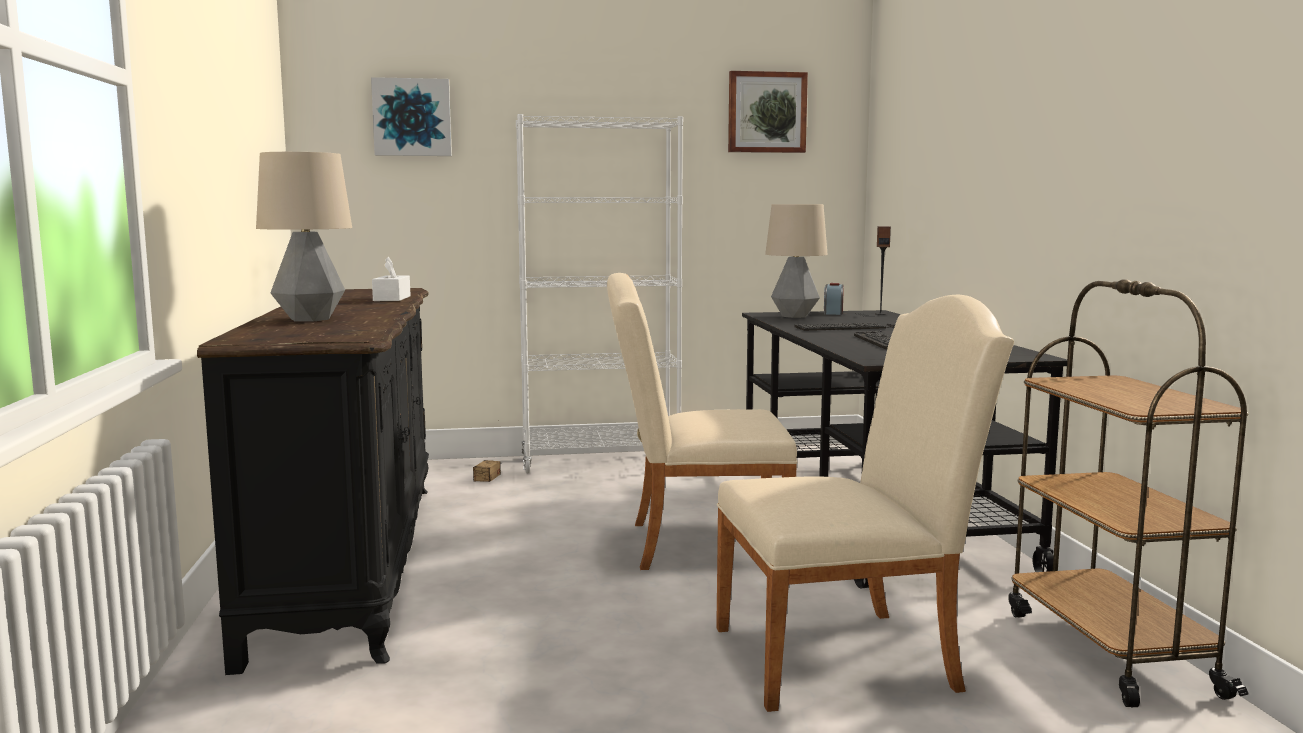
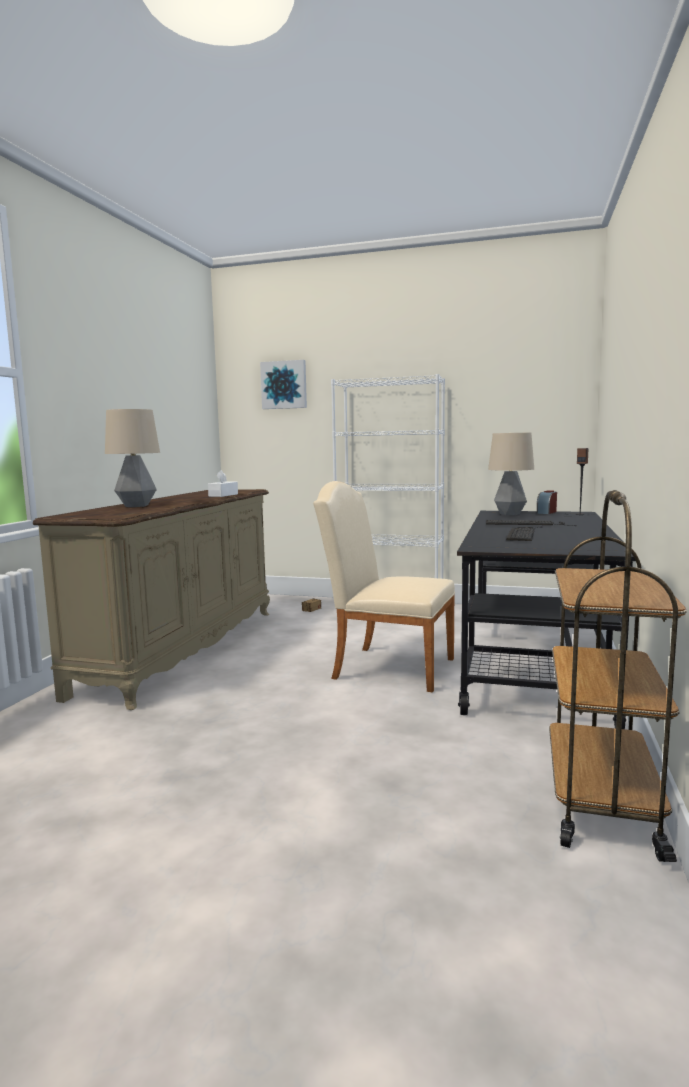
camera: 25 degrees right, 0 degrees up
black cabinet [197,288,429,675] -> beige cabinet [33,489,270,710]
beige chair [716,295,1014,712] -> none
picture [728,71,808,153] -> none

